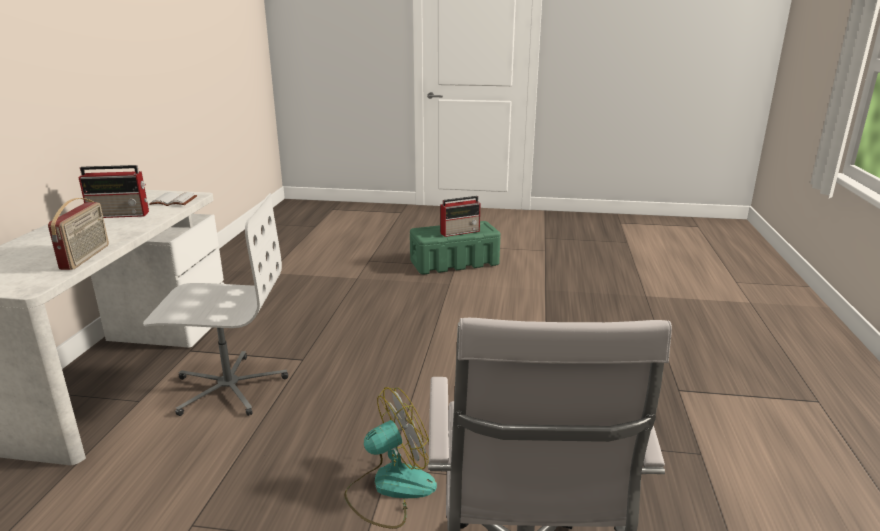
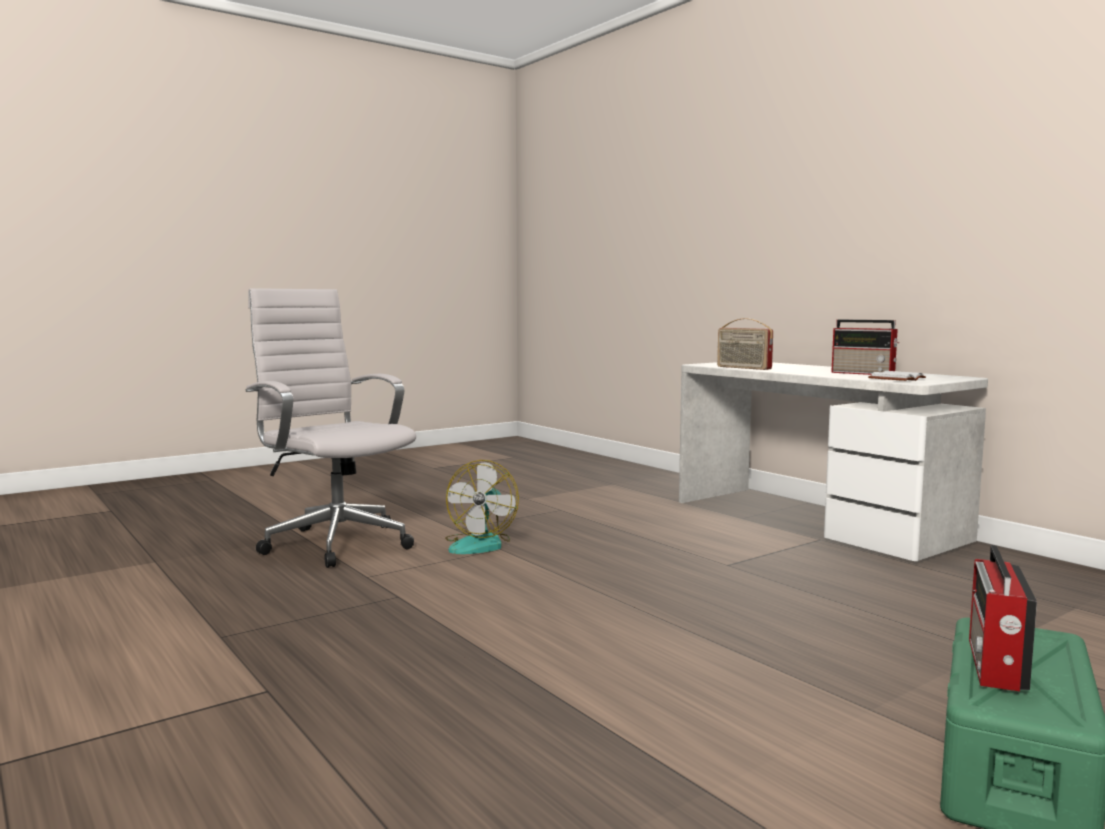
camera: 135 degrees right, 15 degrees down
radio [79,165,149,218] -> radio turned 90 degrees counterclockwise [831,319,900,375]
white office chair [143,193,288,416] -> none

